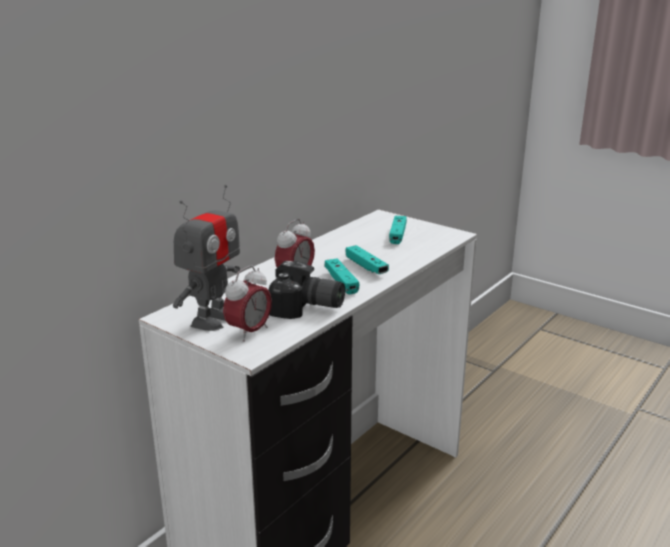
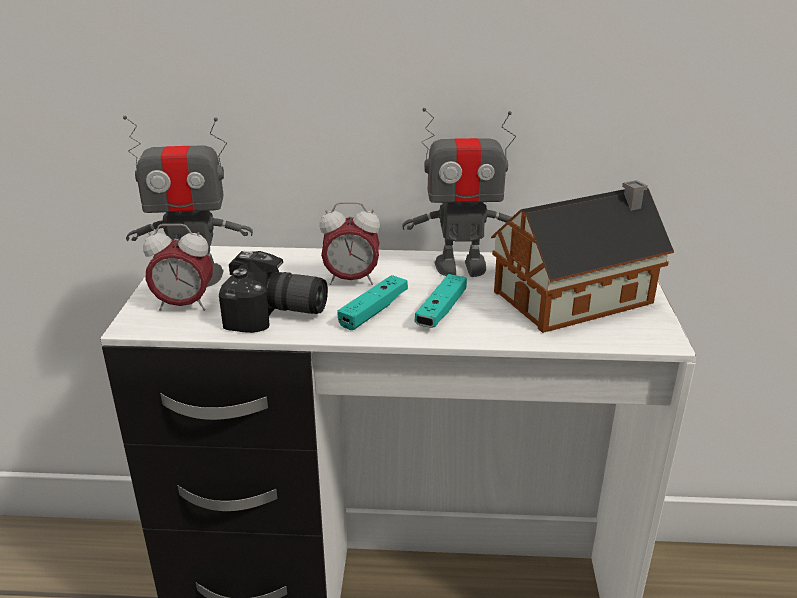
camera: 55 degrees right, 5 degrees up
camera [268,261,345,319] -> camera turned 60 degrees counterclockwise [219,251,328,333]
turquoise game controller [389,216,407,244] -> toy house [491,180,674,333]
none -> toy robot [402,108,516,277]

